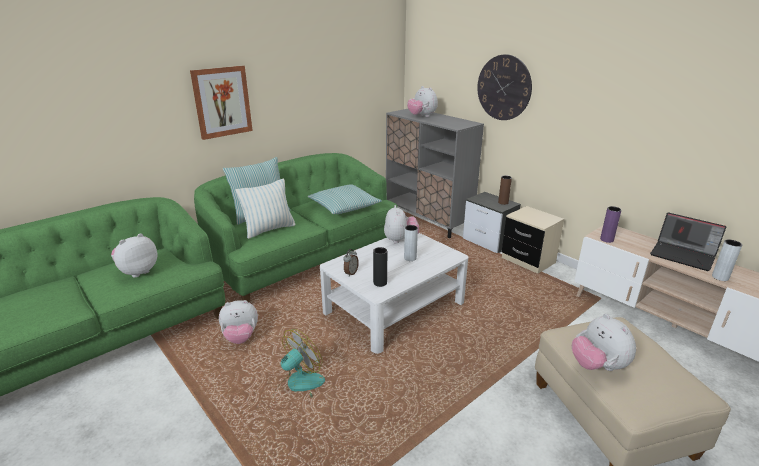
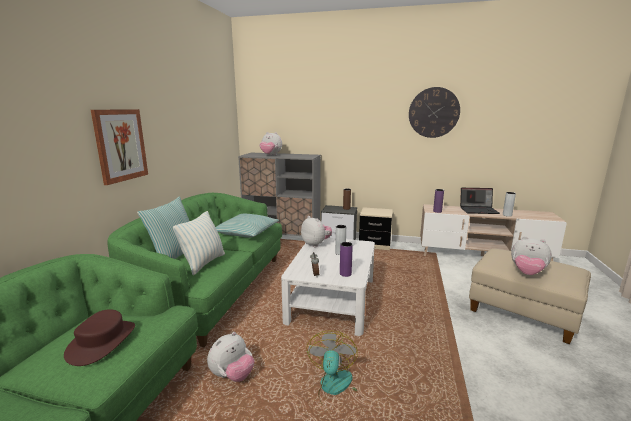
camera: 35 degrees left, 10 degrees down
plush toy [111,233,157,278] -> brown hat [64,309,135,366]
black vase [373,247,387,287] -> purple vase [340,242,353,277]
wall clock [477,54,532,120] -> wall clock moved to [409,87,460,138]

